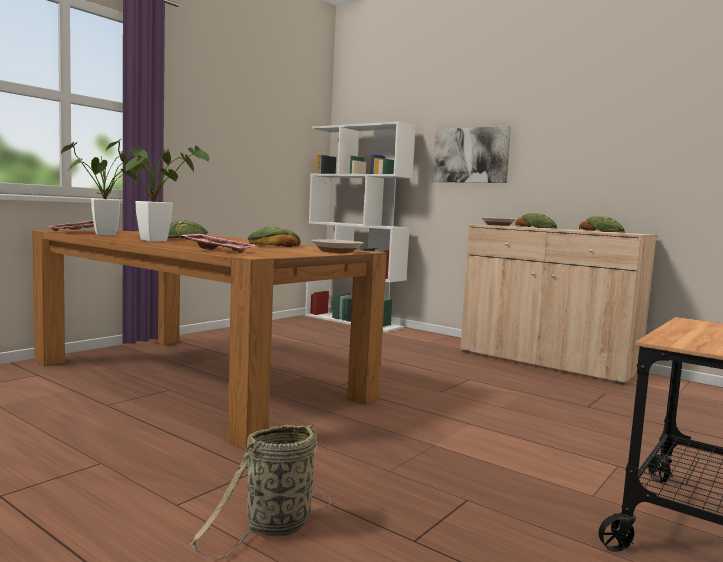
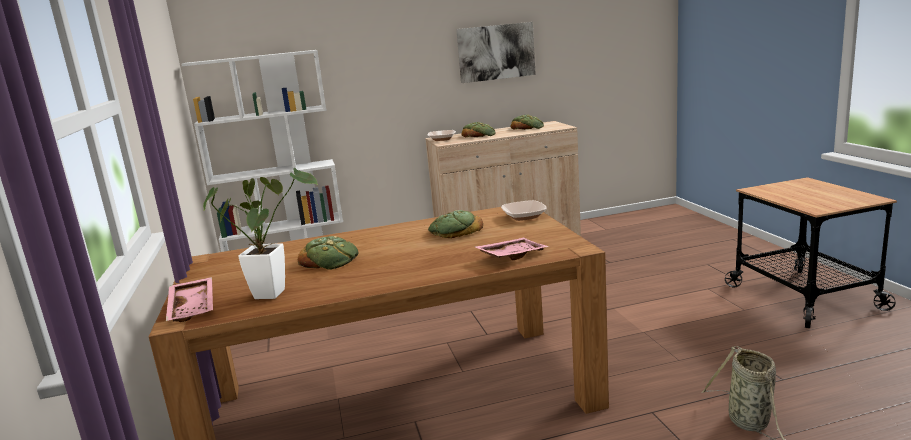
camera: 50 degrees left, 10 degrees up
potted plant [105,139,209,242] -> none
picture [433,126,511,183] -> picture moved to [456,22,536,83]

